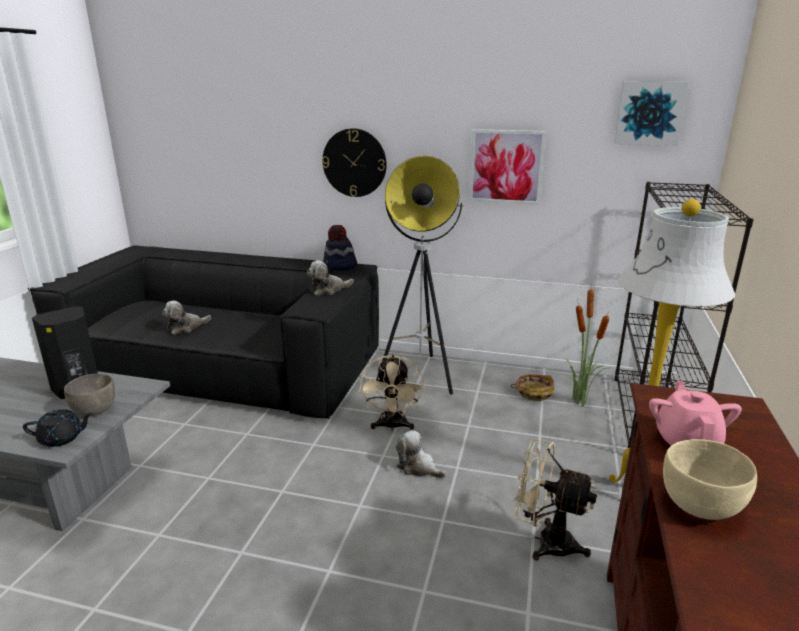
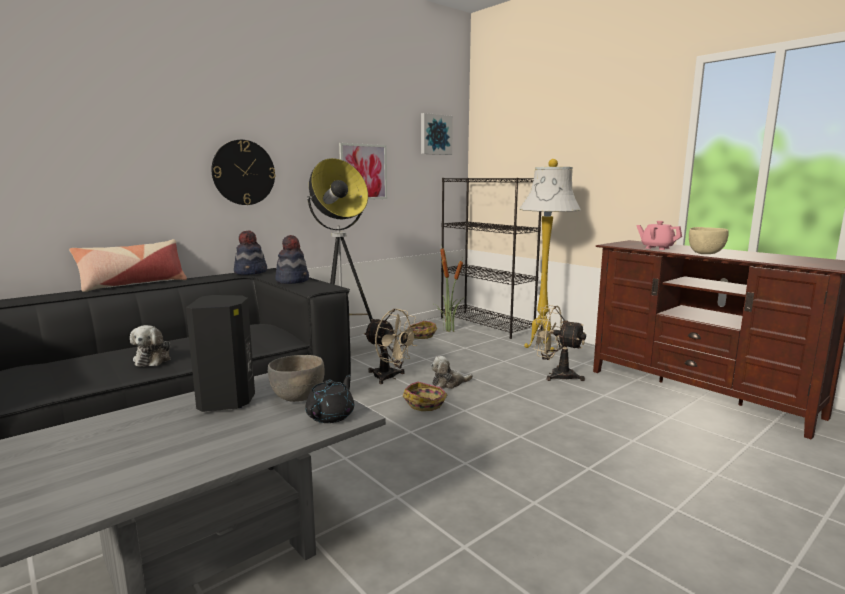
camera: 55 degrees left, 10 degrees down
plush toy [307,260,354,296] -> hat [275,235,309,284]
beige fan [514,439,597,560] -> beige fan turned 60 degrees clockwise [533,305,586,381]
none -> pillow [69,239,187,292]
none -> basket [403,382,447,411]

